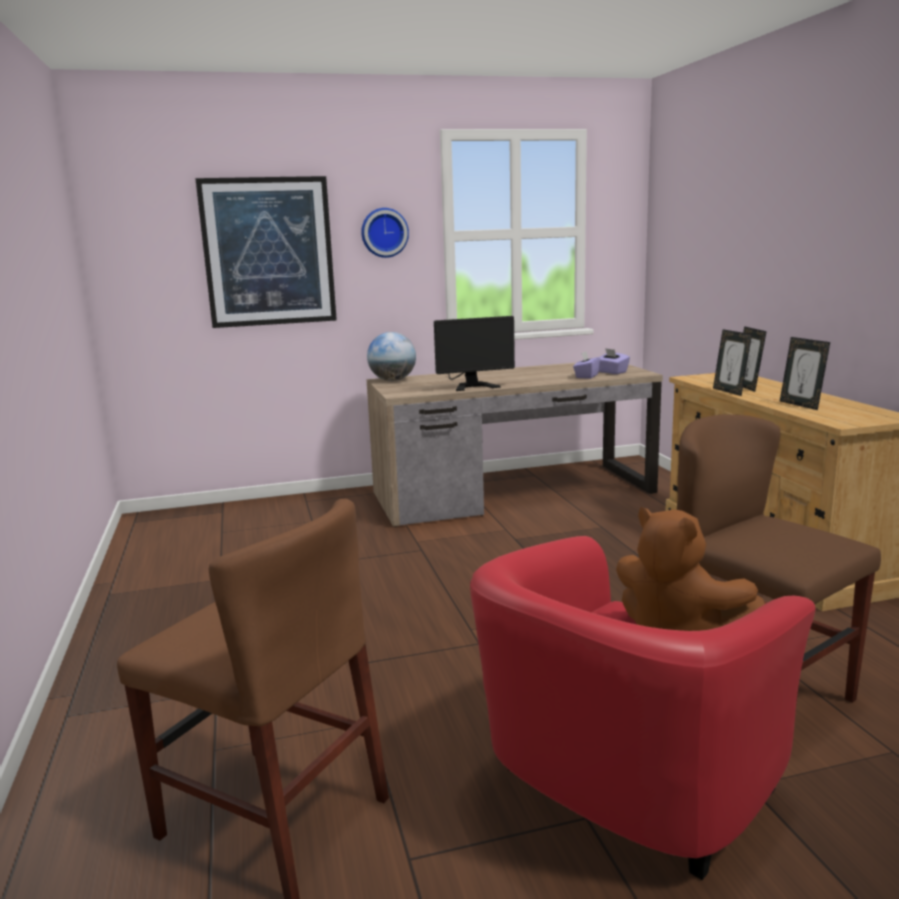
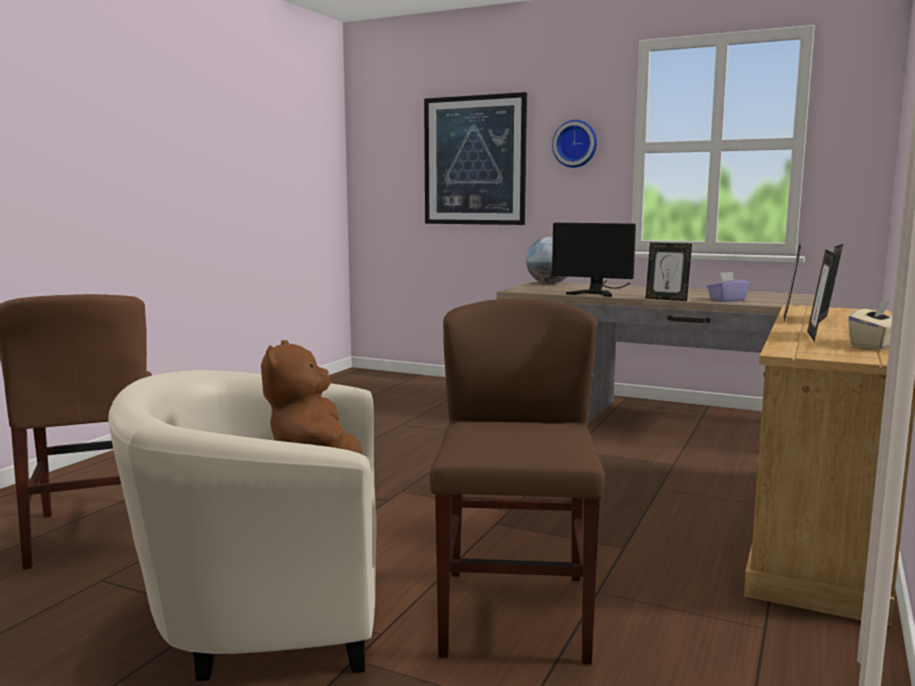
camera: 40 degrees right, 5 degrees down
red armchair [470,536,816,880] -> beige armchair [108,370,376,681]
purple tissue box [599,348,630,374] -> none
none -> picture frame [645,243,692,301]
none -> beige tissue box [848,300,892,349]

